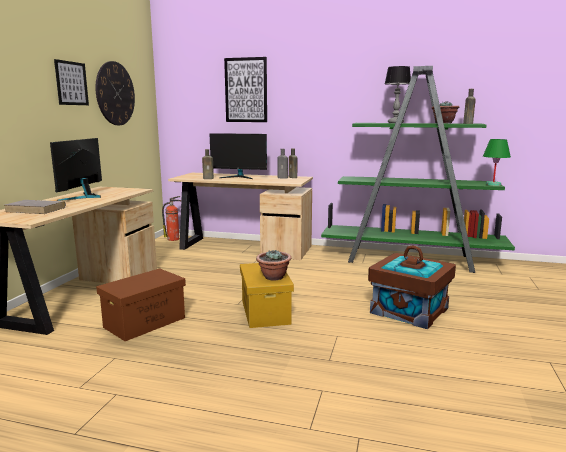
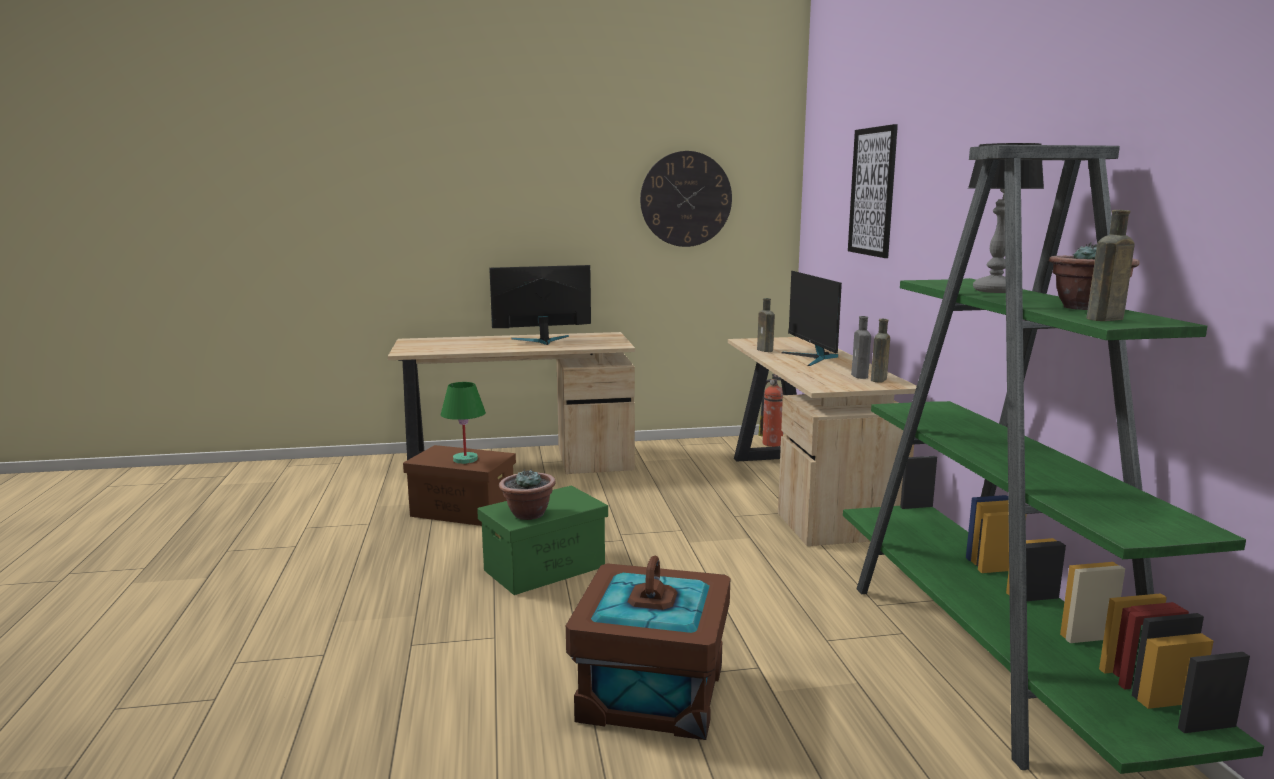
camera: 65 degrees right, 0 degrees up
grey book [5,200,66,214] -> none
picture [54,59,89,105] -> none
yellow storage box [240,263,294,328] -> green storage box [477,485,608,595]
green table lamp [483,139,511,186] -> green table lamp moved to [441,382,486,464]

